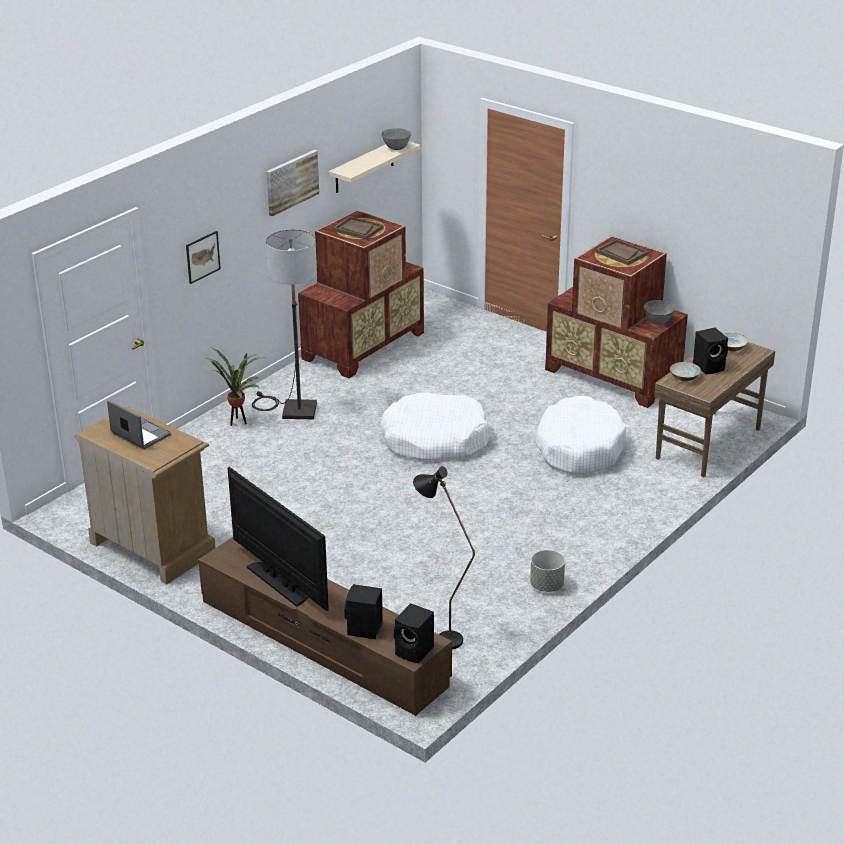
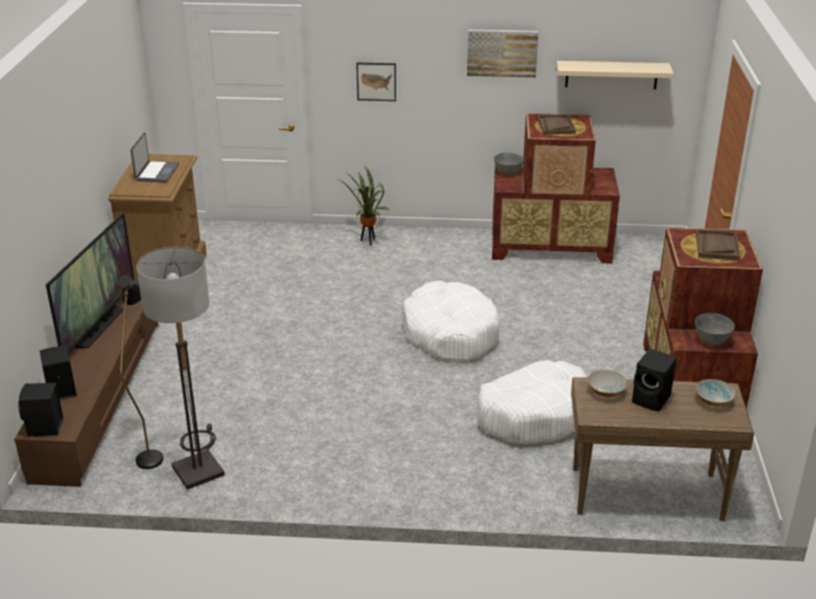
camera: 55 degrees right, 0 degrees up
floor lamp [252,229,317,419] -> floor lamp moved to [136,246,225,490]
grey bowl [381,128,411,150] -> grey bowl moved to [494,153,524,175]
grey planter [530,550,565,592] -> none

